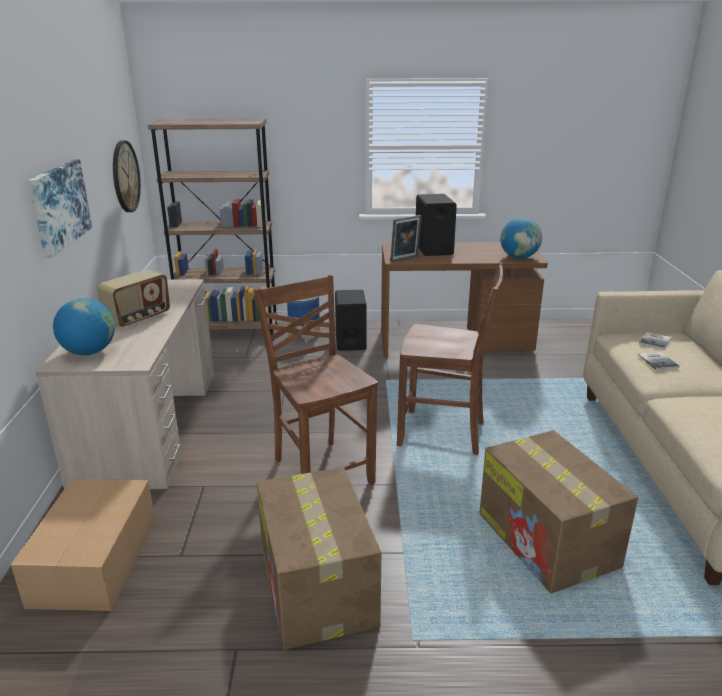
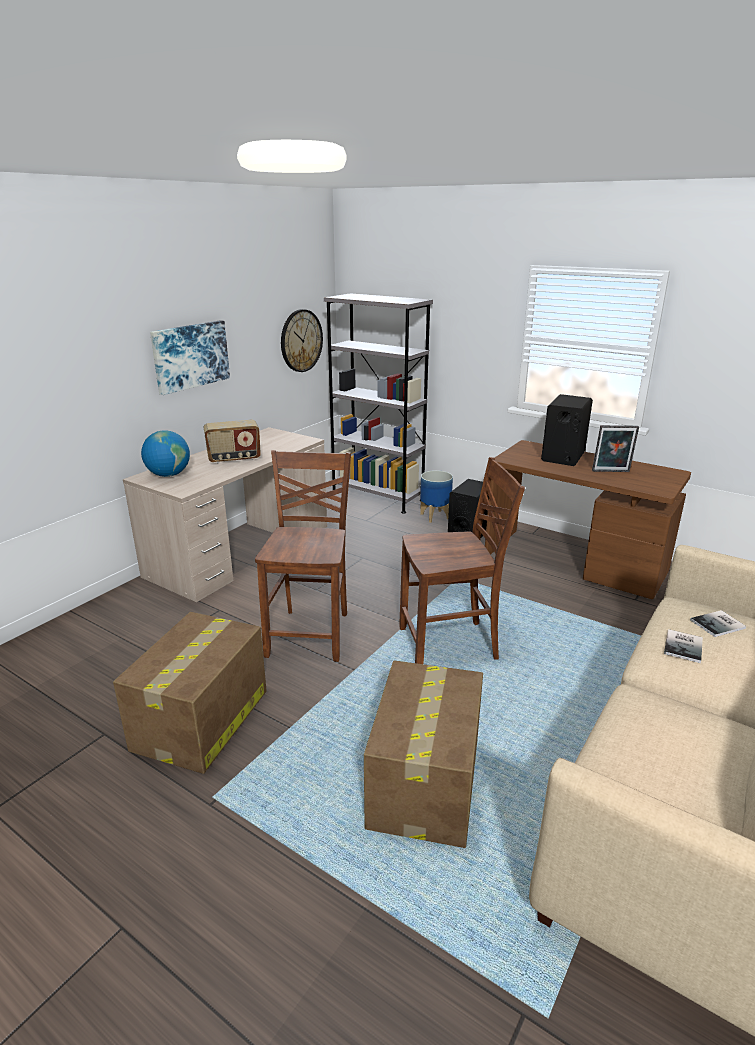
camera: 35 degrees right, 0 degrees up
cardboard box [11,479,155,611] -> none
brown bookcase [148,119,278,341] -> grey bookcase [324,293,433,514]
picture frame [390,215,422,262] -> picture frame moved to [592,425,639,472]
brown chair [397,262,503,455] -> brown chair turned 60 degrees counterclockwise [399,457,525,664]
globe [500,218,542,259] -> none

